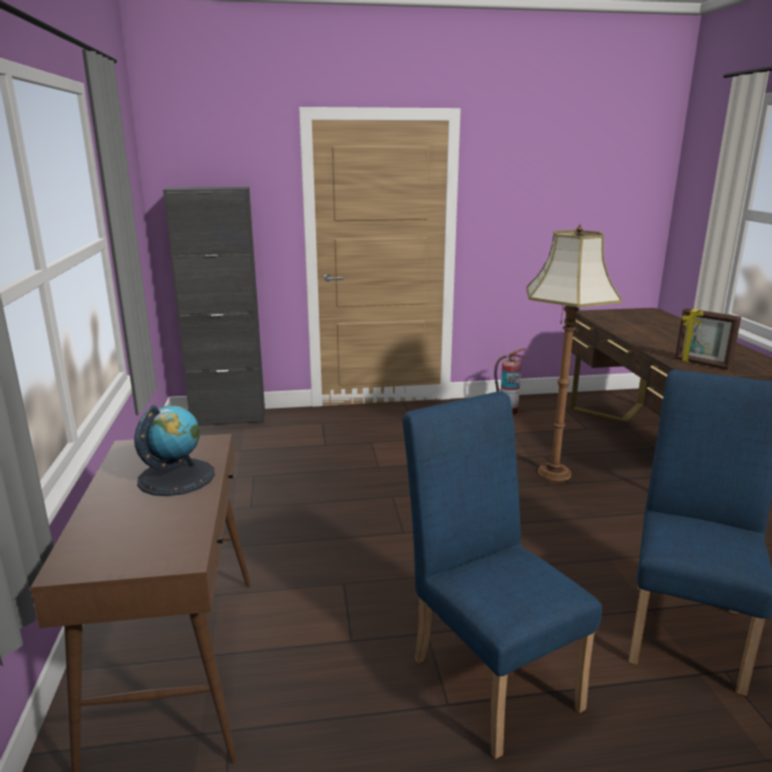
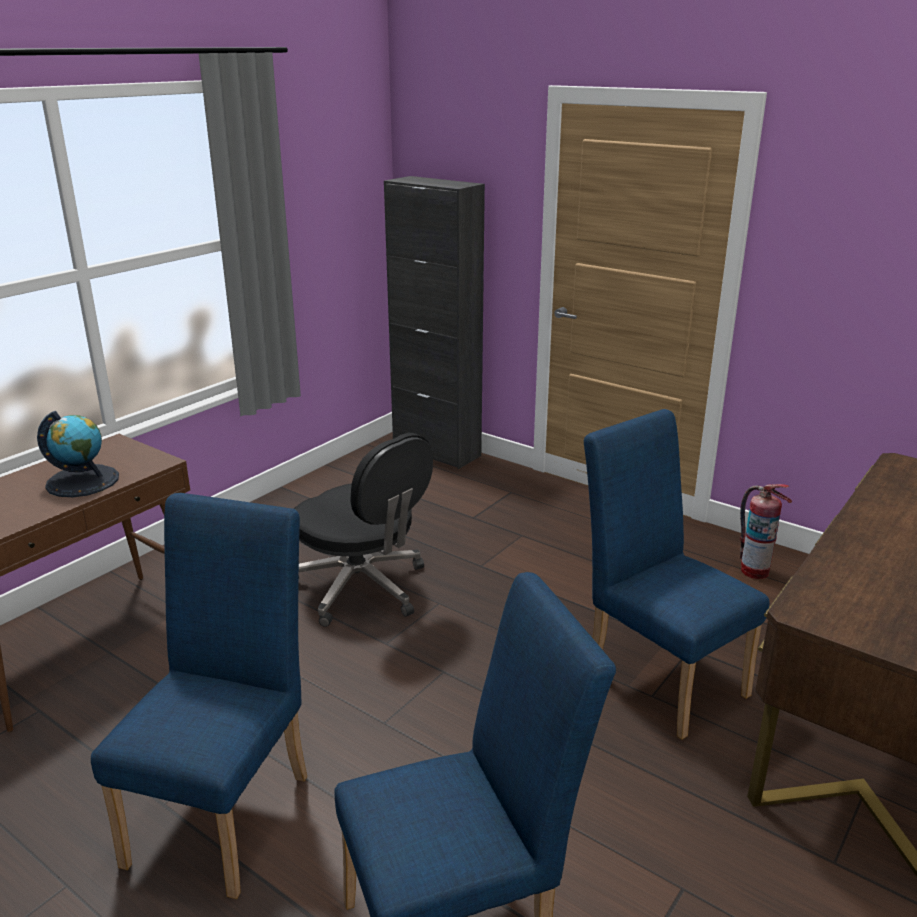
camera: 45 degrees right, 5 degrees up
floor lamp [526,224,622,481] -> blue chair [584,409,770,740]
picture frame [675,308,741,370] -> none
none -> black office chair [294,433,433,627]

